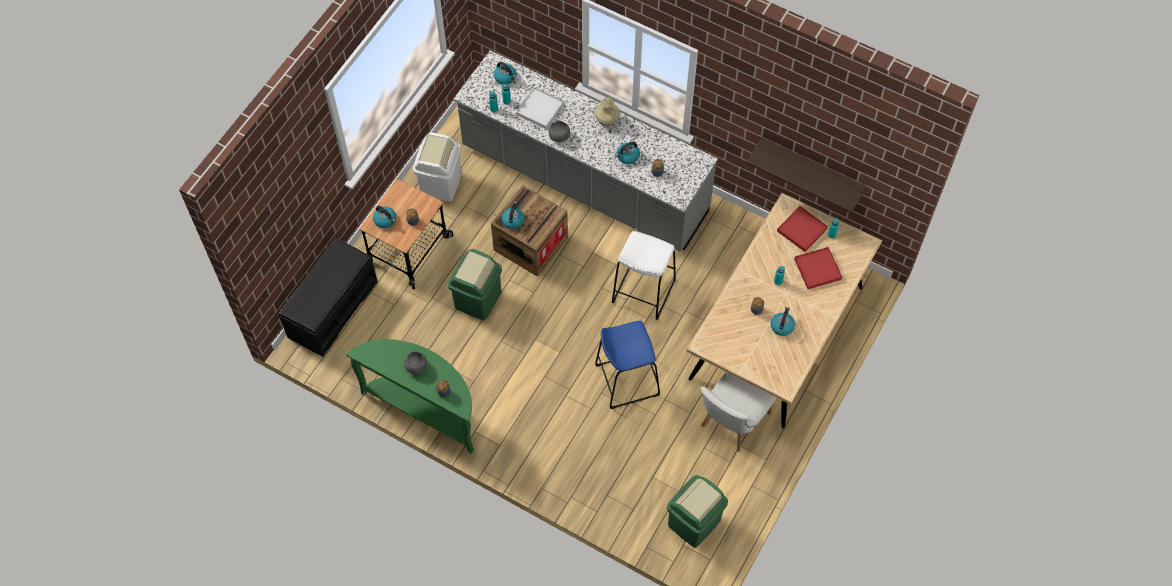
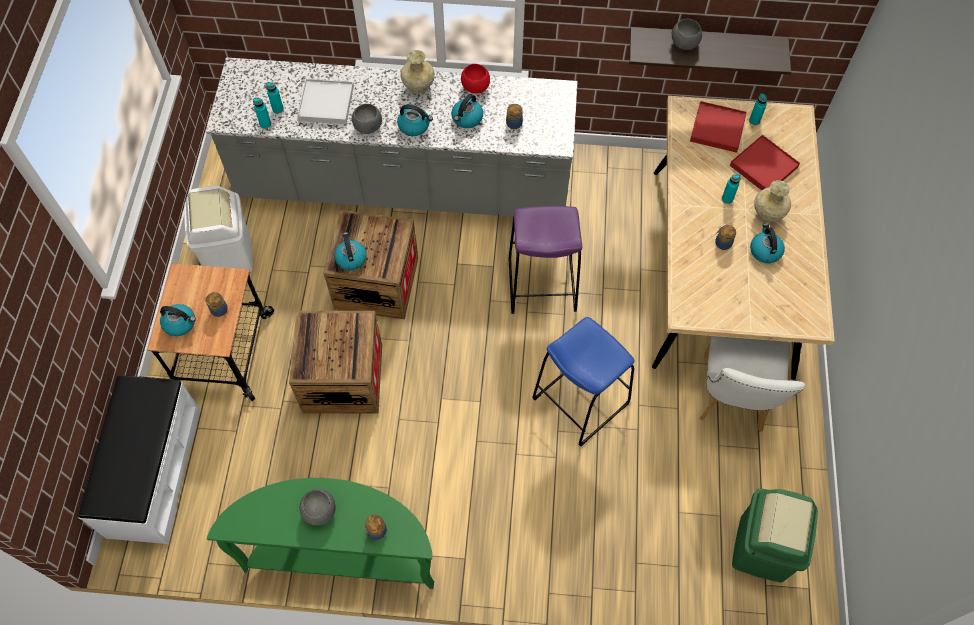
camera: 25 degrees left, 0 degrees up
black bench [278,237,378,357] -> white bench [78,375,201,544]
green trash can [448,249,502,320] -> crate [289,311,382,414]
kettle [494,62,516,84] -> kettle moved to [397,104,433,136]
white stool [612,231,676,320] -> purple stool [509,206,582,314]
none -> red bowl [461,64,490,94]
none -> grey bowl [672,19,702,50]
none -> beige vase [754,180,791,223]

